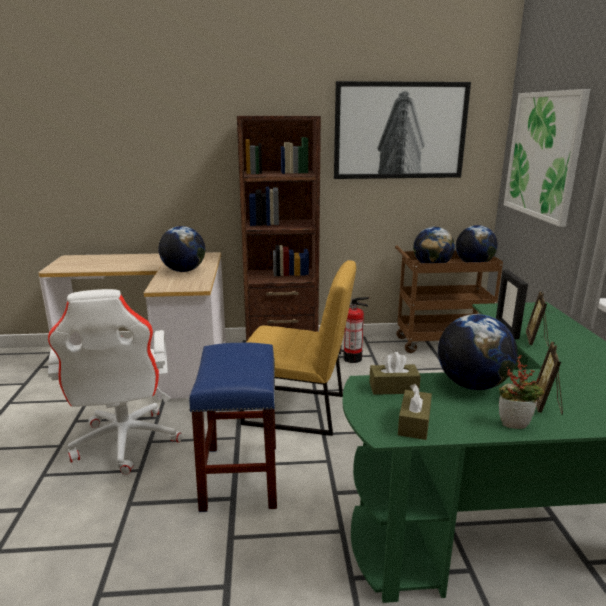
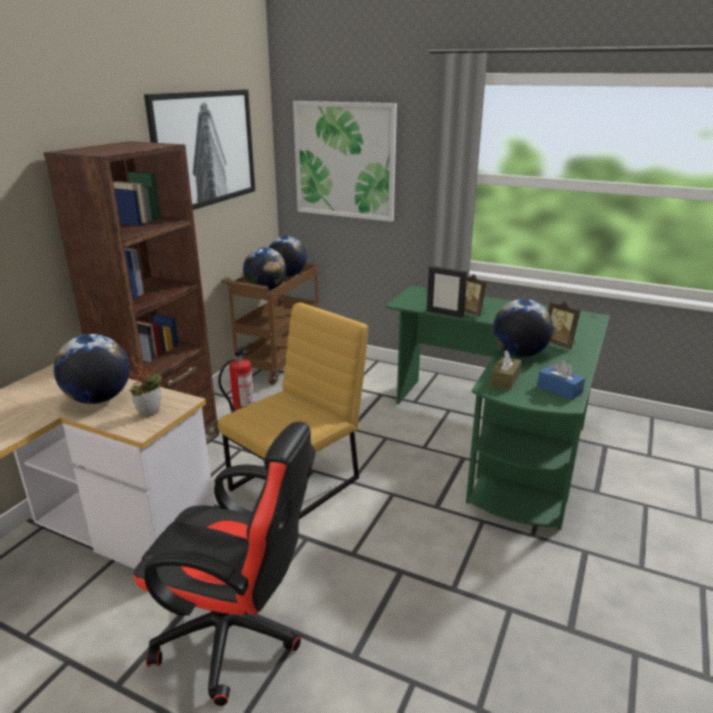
camera: 60 degrees left, 5 degrees up
white office chair [48,289,182,474] -> black office chair [133,422,316,706]
blue stool [189,342,277,512] -> none
brown tissue box [398,384,432,440] -> blue tissue box [537,360,585,400]
potted plant [499,355,545,429] -> potted plant moved to [129,356,162,418]

